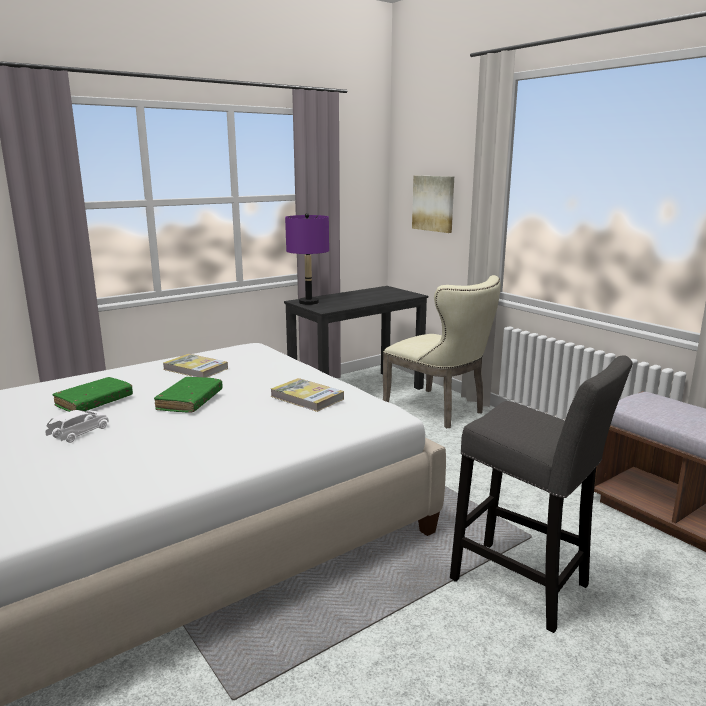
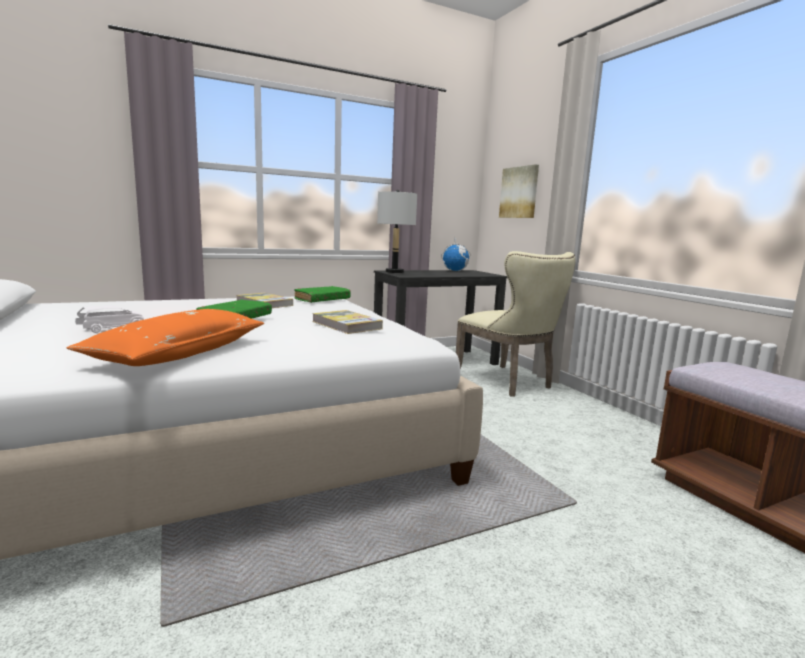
camera: 10 degrees right, 5 degrees down
green book [53,377,133,412] -> green book moved to [294,286,351,303]
purple table lamp [285,213,329,305] -> grey table lamp [377,190,417,273]
grey stool [450,355,632,633] -> none
none -> orange pillow [67,309,264,366]
none -> globe [441,237,471,271]

